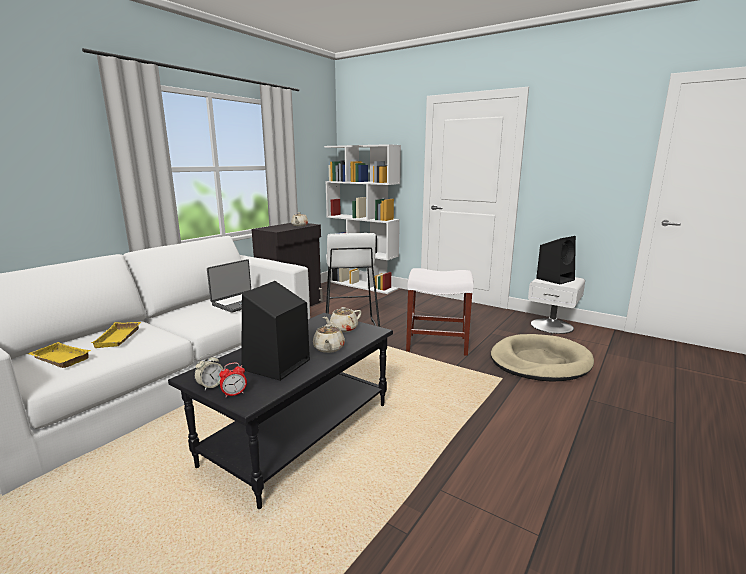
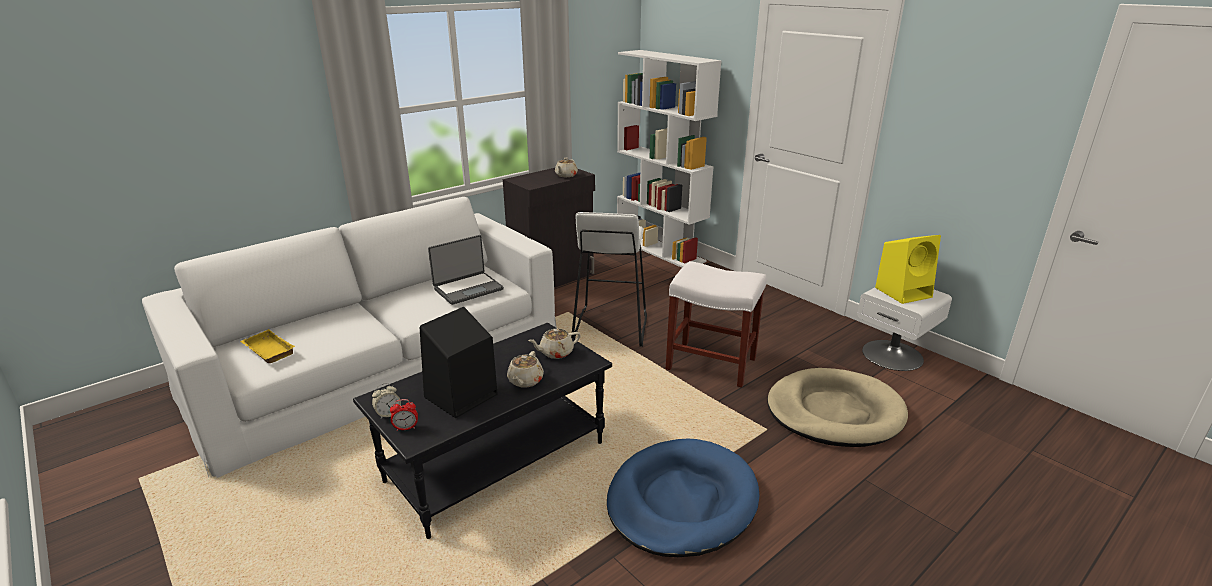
camera: 15 degrees right, 10 degrees up
yellow tray [91,322,141,348] -> none
black speaker [536,236,576,284] -> yellow speaker [875,235,941,304]
none -> blue dog bed [607,439,760,557]

